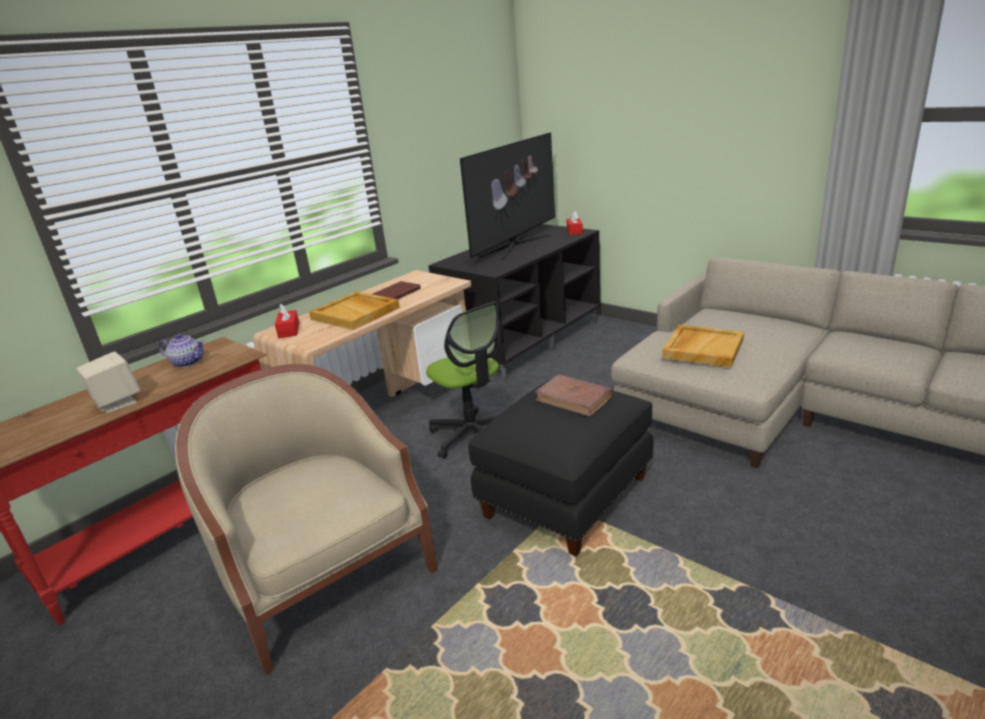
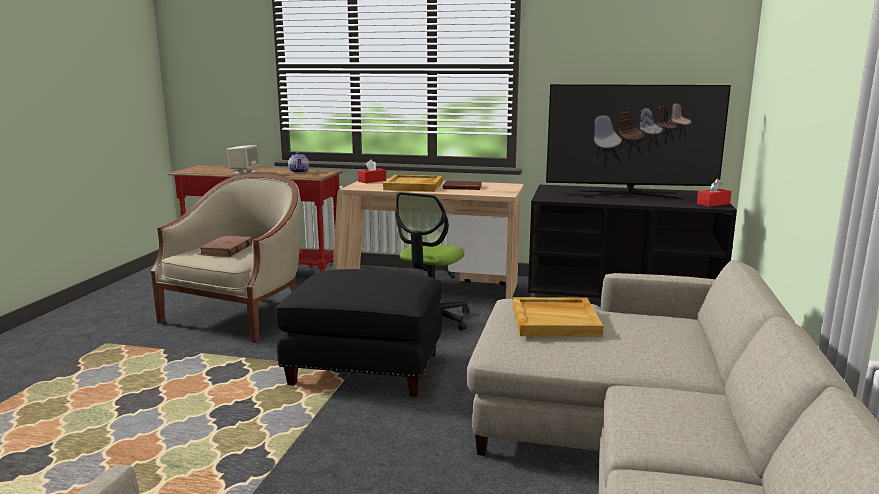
camera: 60 degrees right, 10 degrees down
brown book [535,374,612,417] -> brown book moved to [198,236,253,257]

